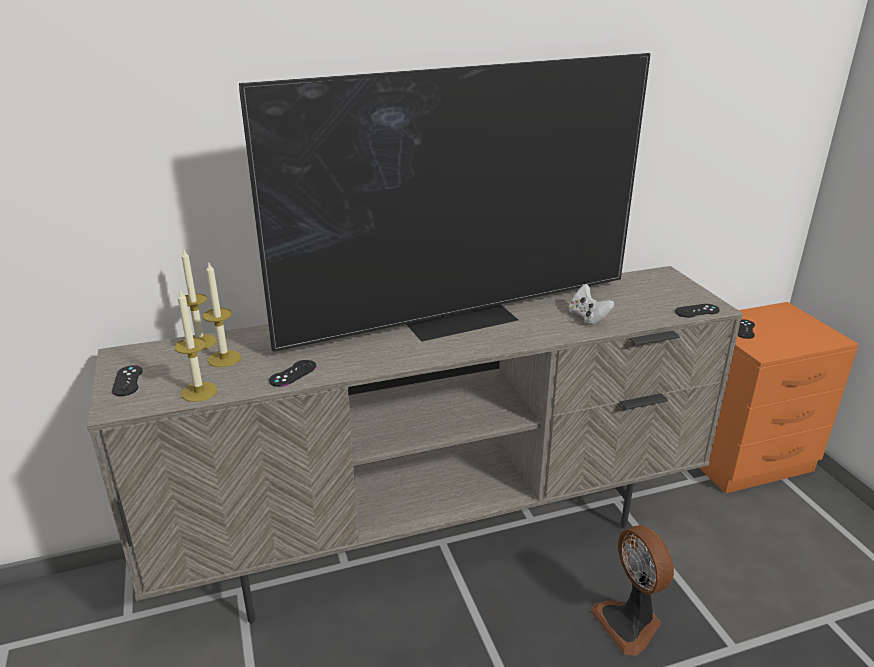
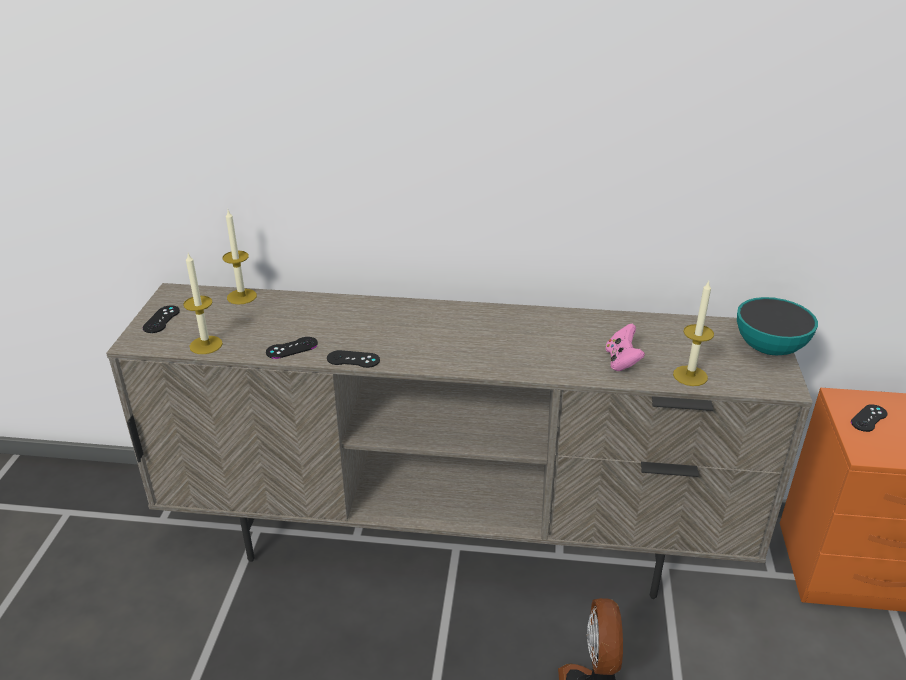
camera: 25 degrees right, 5 degrees up
candle [202,263,241,367] -> candle moved to [673,281,714,386]
television [239,53,651,352] -> none
white game controller [569,284,614,325] -> pink game controller [606,324,645,371]
black game controller [675,304,720,318] -> black game controller moved to [327,350,380,368]
none -> bowl [737,297,818,355]

